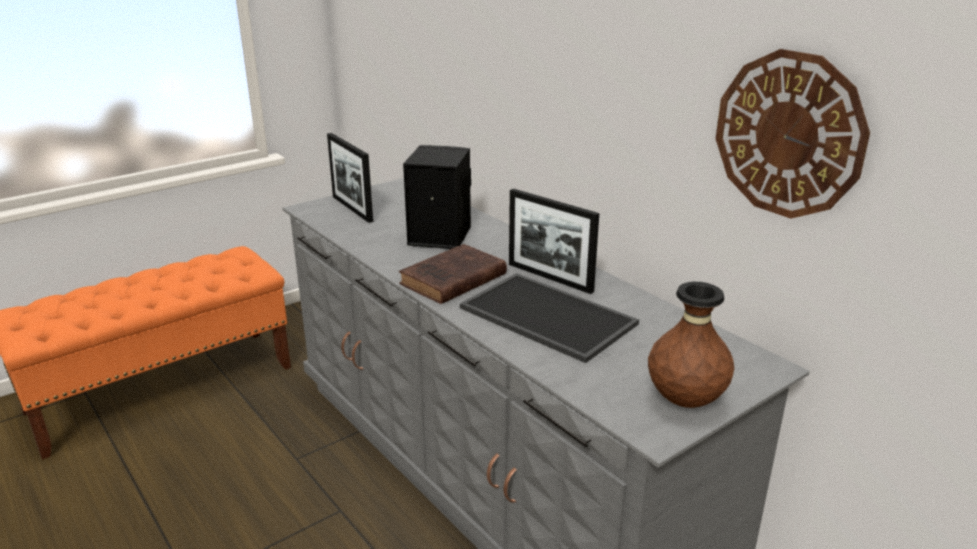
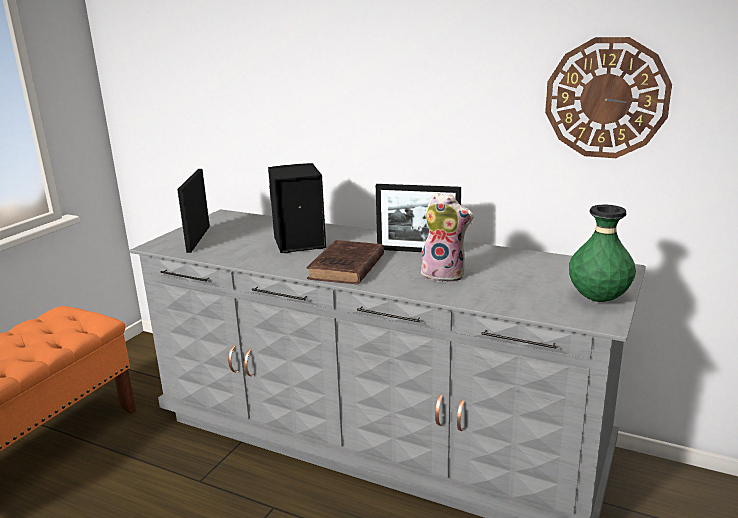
camera: 25 degrees left, 5 degrees down
picture frame [327,133,373,223] -> picture frame turned 60 degrees clockwise [177,169,210,253]
tray [460,273,639,363] -> plush toy [421,192,474,283]
brown vase [648,282,734,408] -> green vase [569,205,636,302]

